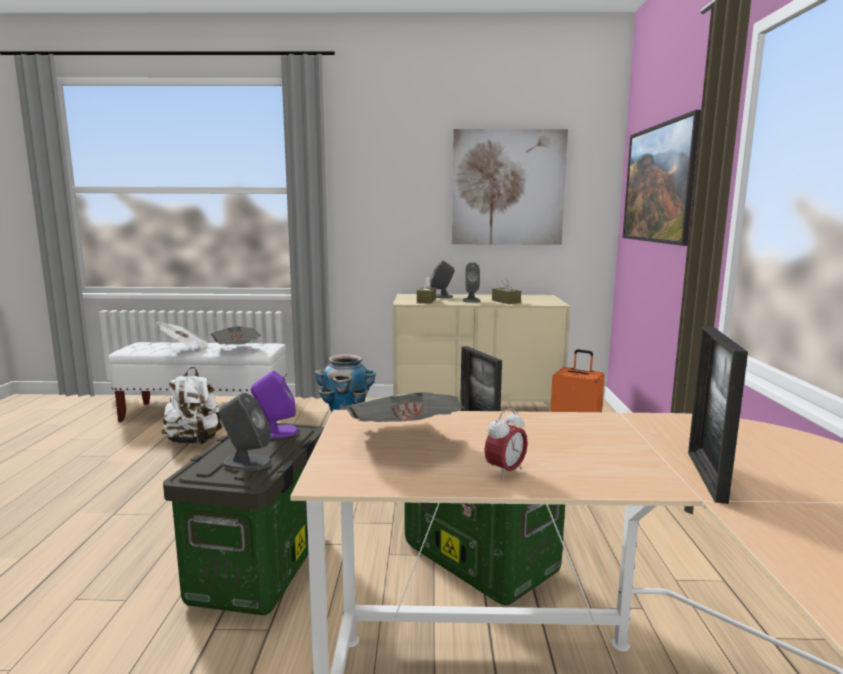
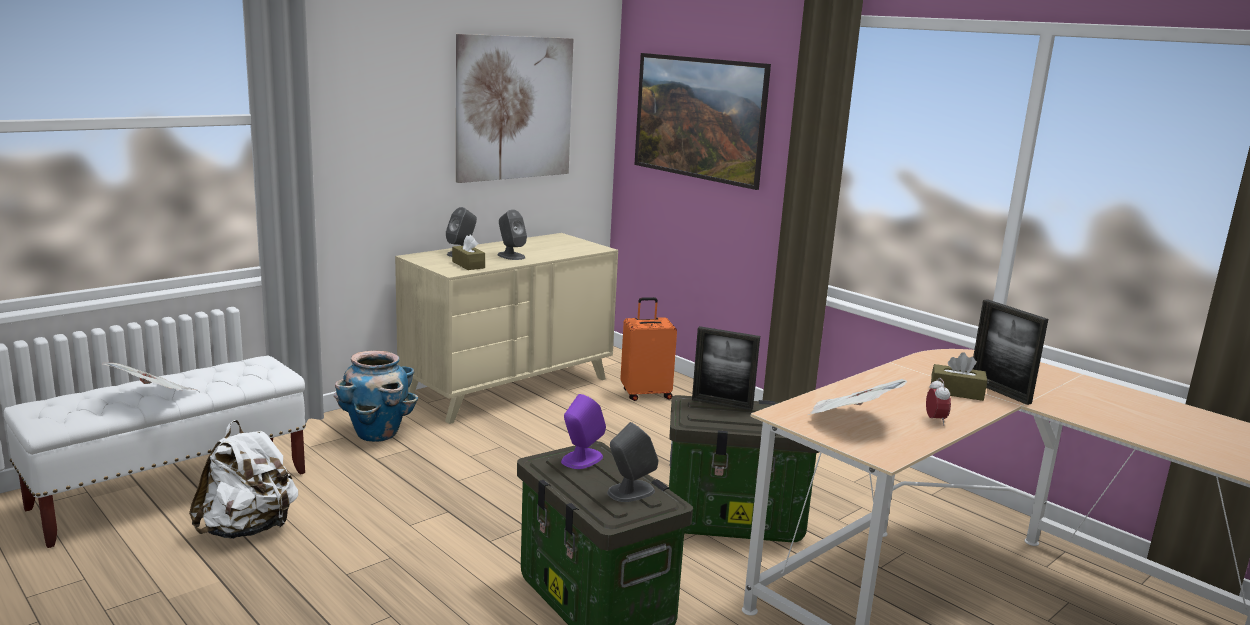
camera: 45 degrees left, 5 degrees up
newspaper [210,326,261,345] -> none
brown tissue box [492,278,521,304] -> brown tissue box moved to [931,352,987,401]

